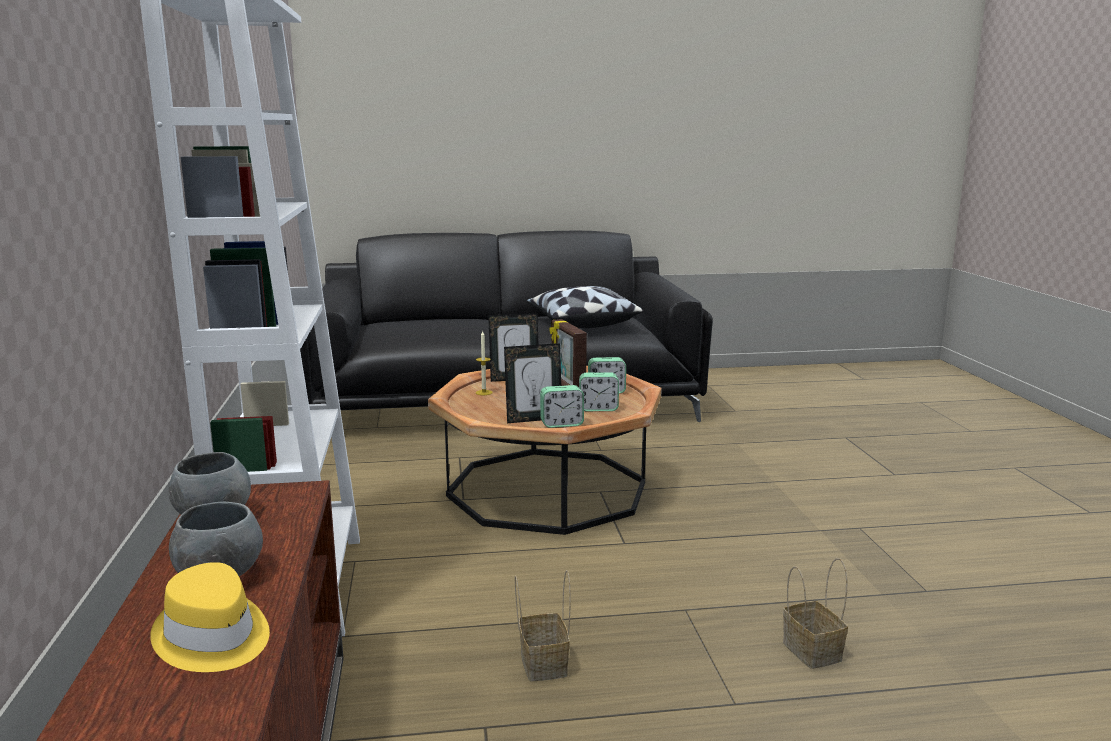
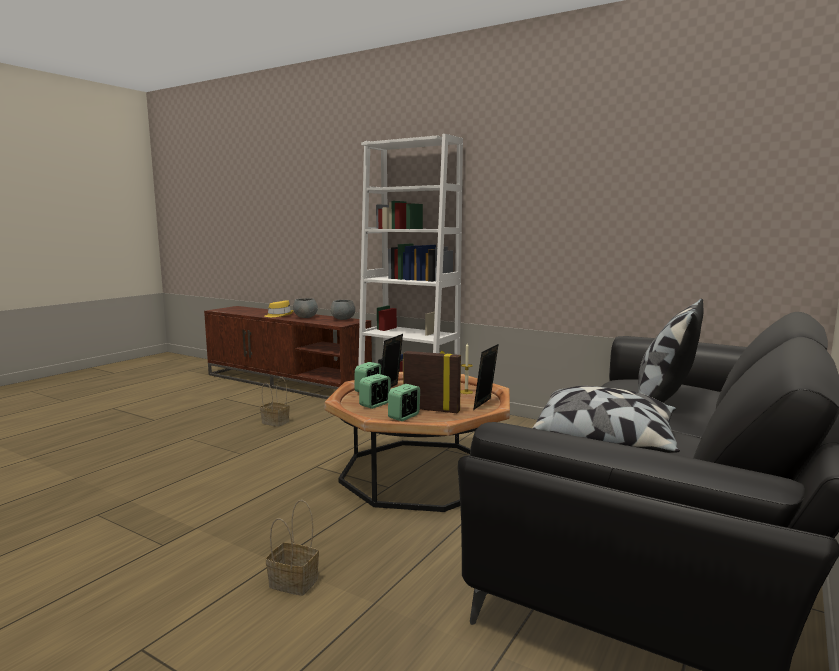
camera: 130 degrees right, 5 degrees down
basket [783,558,848,669] -> basket moved to [266,500,319,596]
none -> pillow [638,299,704,403]

